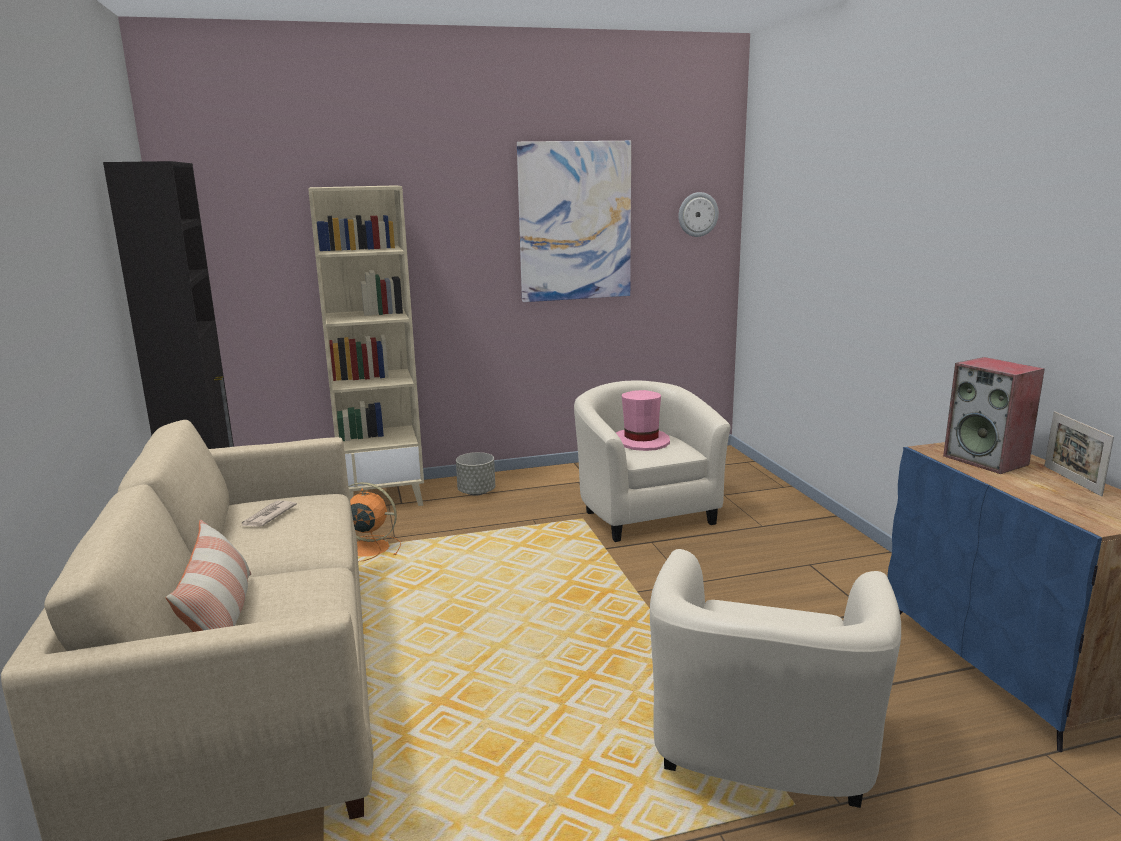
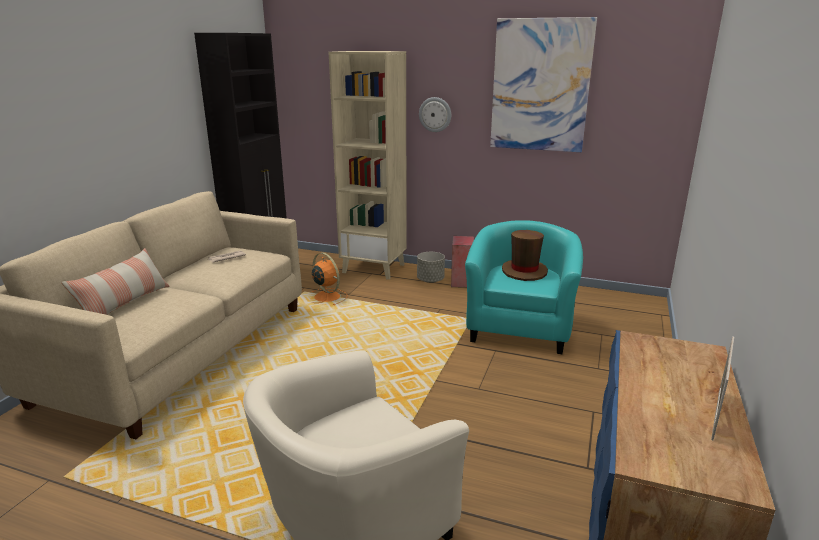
camera: 35 degrees right, 5 degrees up
beige armchair [574,380,730,542] -> turquoise armchair [465,220,583,354]
pink hat [616,390,670,451] -> brown hat [502,230,548,281]
wall clock [678,192,719,237] -> wall clock moved to [419,97,451,132]
speaker [943,357,1045,474] -> speaker moved to [451,236,474,288]

